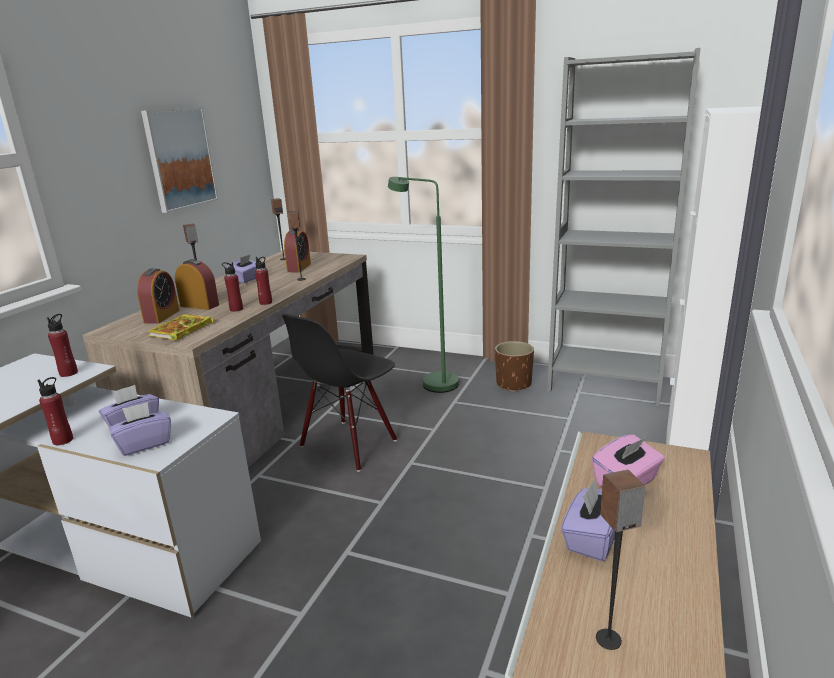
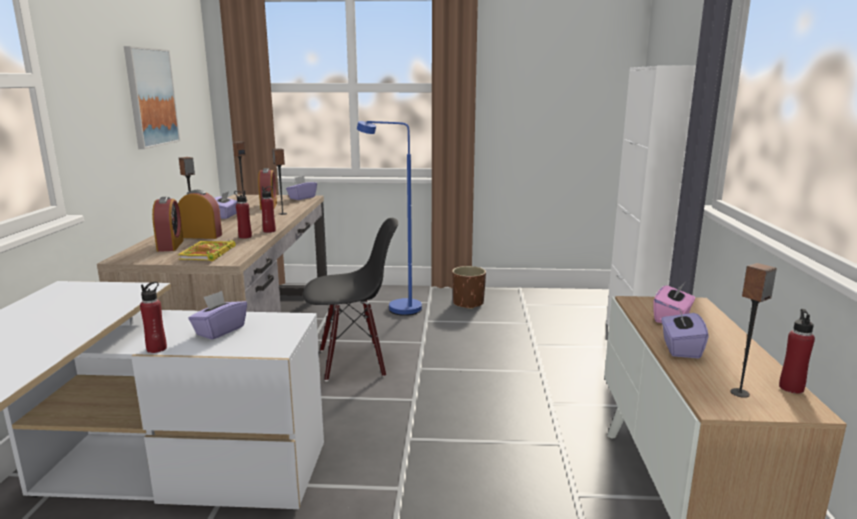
camera: 20 degrees left, 5 degrees down
red bottle [47,314,78,377] -> red bottle moved to [779,309,815,394]
purple tissue box [109,402,171,456] -> purple tissue box moved to [286,176,317,200]
black chair [282,314,397,472] -> black chair turned 120 degrees counterclockwise [303,218,399,381]
green floor lamp [388,177,459,393] -> blue floor lamp [357,121,422,316]
grey bookcase [547,48,700,406] -> none

